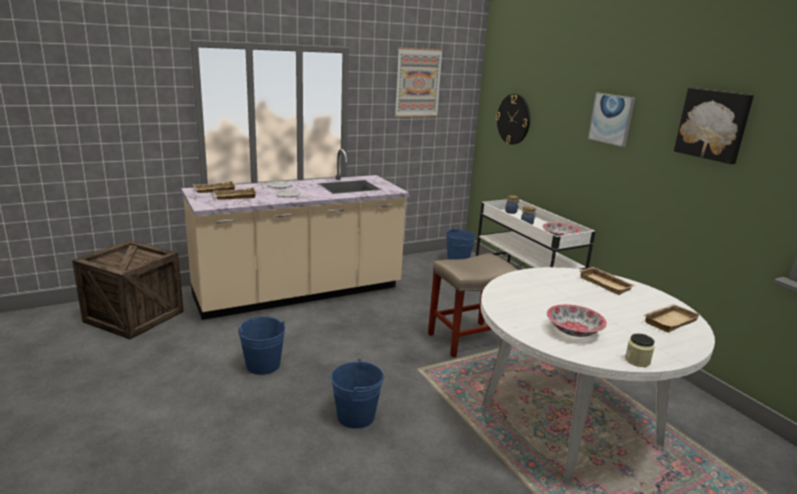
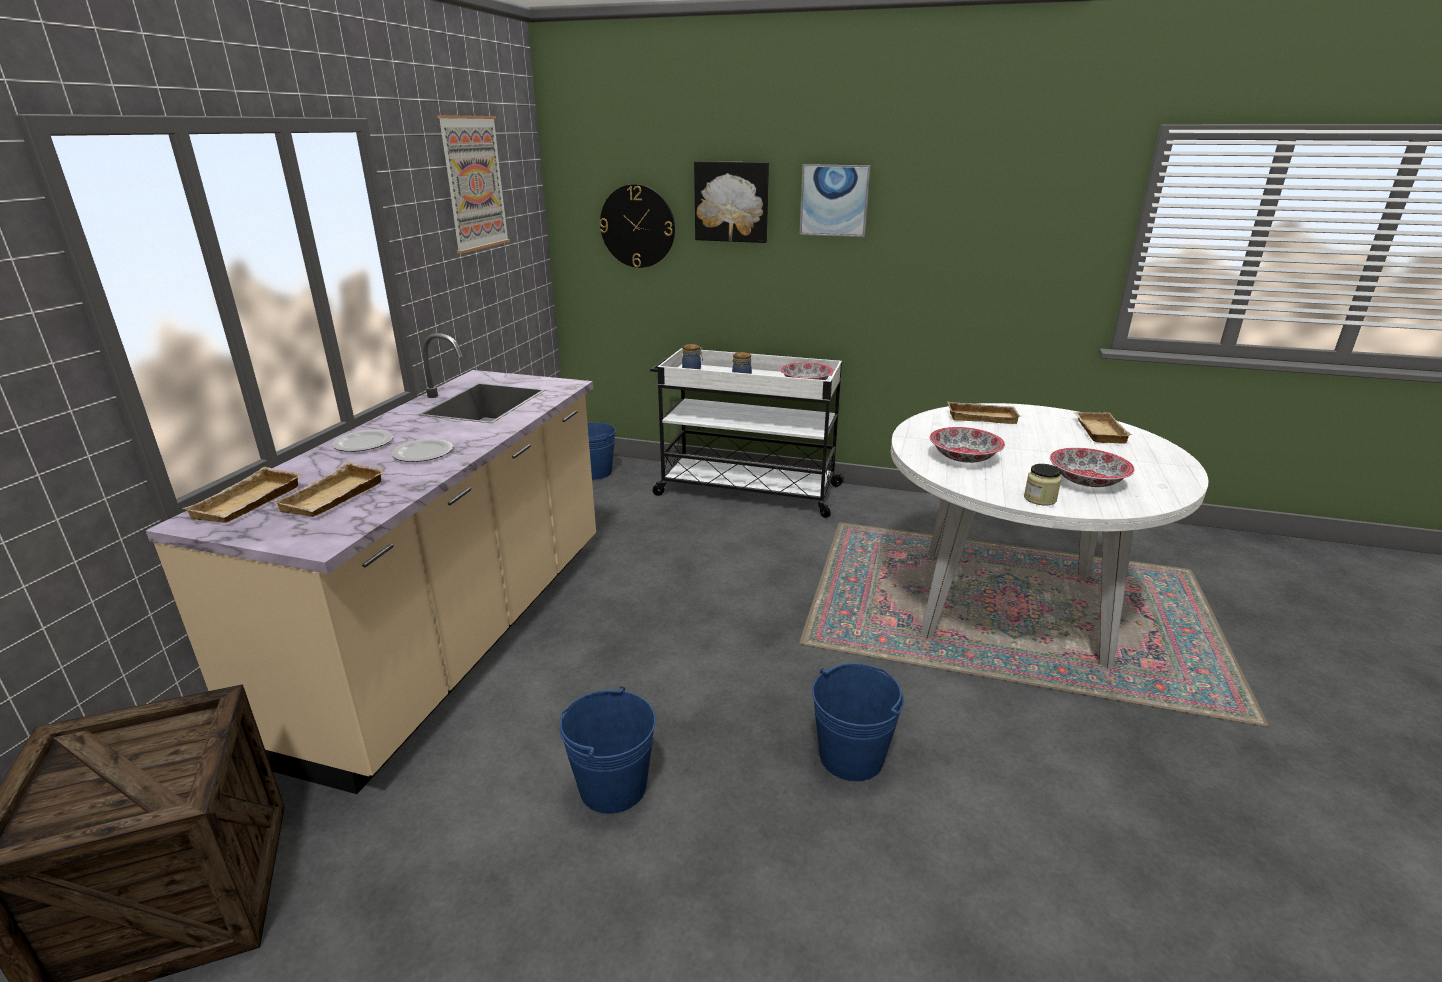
camera: 45 degrees left, 5 degrees up
beige stool [428,253,517,357] -> none
jar [625,333,655,367] -> jar moved to [1024,464,1061,506]
picture [674,88,754,164] -> picture moved to [694,161,769,243]
none -> bowl [930,427,1005,463]

